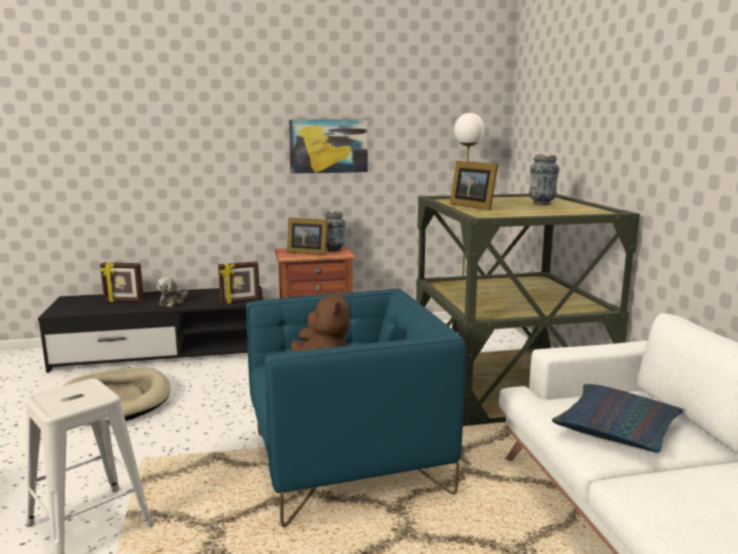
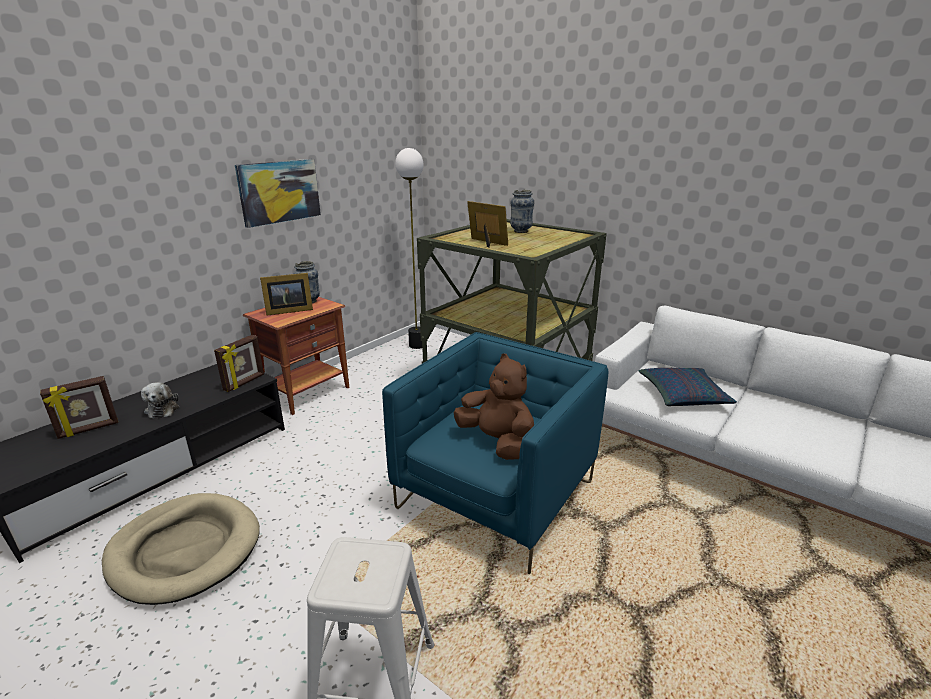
camera: 40 degrees left, 10 degrees up
picture frame [450,161,498,210] -> picture frame turned 150 degrees counterclockwise [467,201,508,248]

